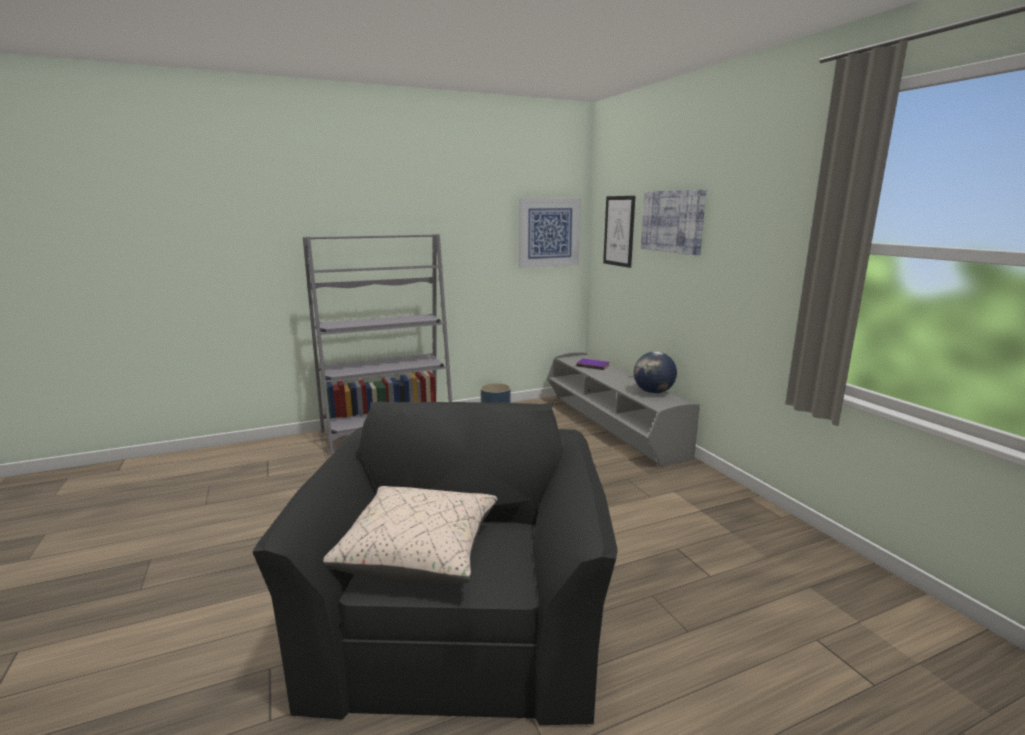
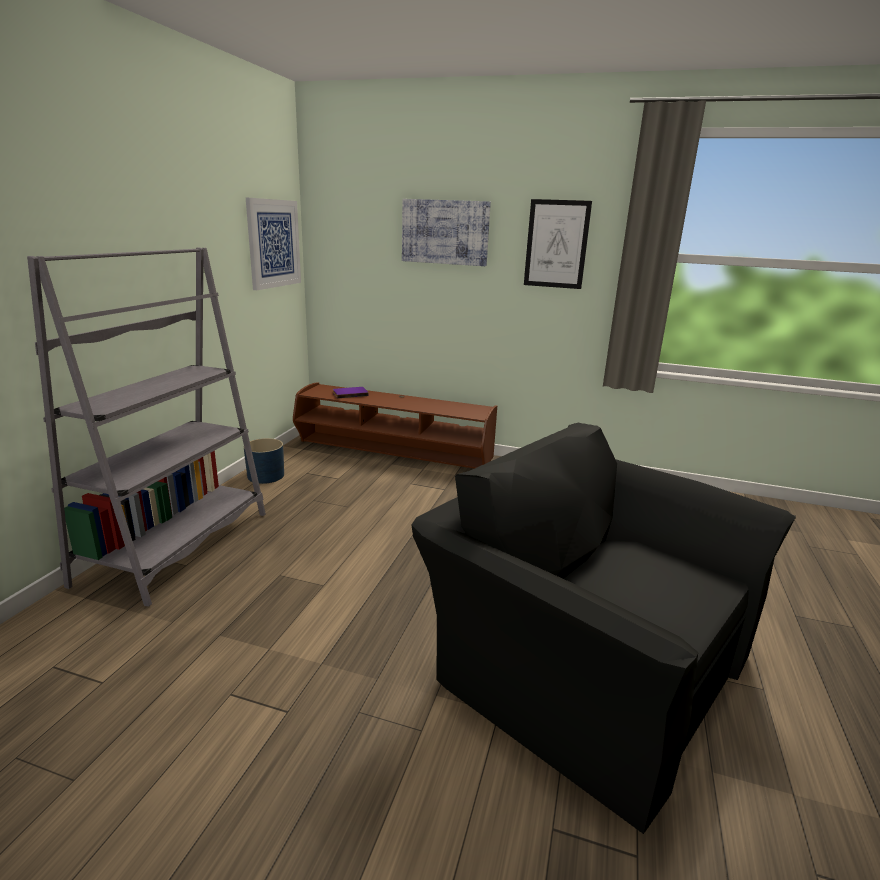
camera: 50 degrees left, 5 degrees up
beige pillow [323,486,497,584] -> none
grey tv stand [547,352,700,467] -> brown tv stand [293,382,497,469]
picture [603,196,635,268] -> picture moved to [524,199,592,289]
globe [634,352,677,394] -> none

